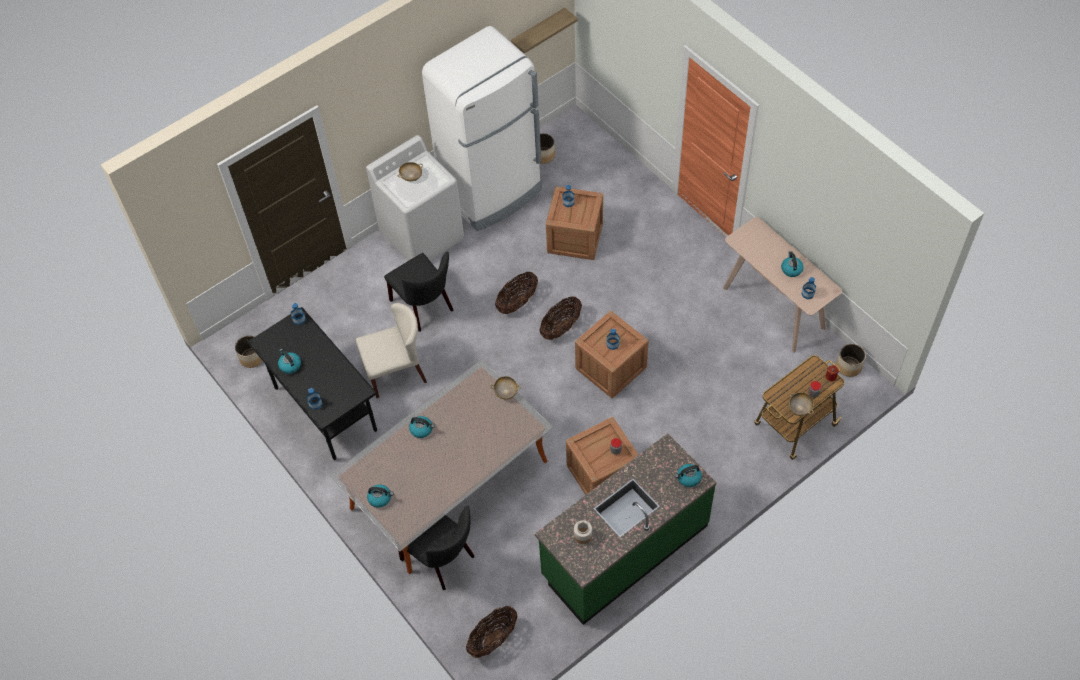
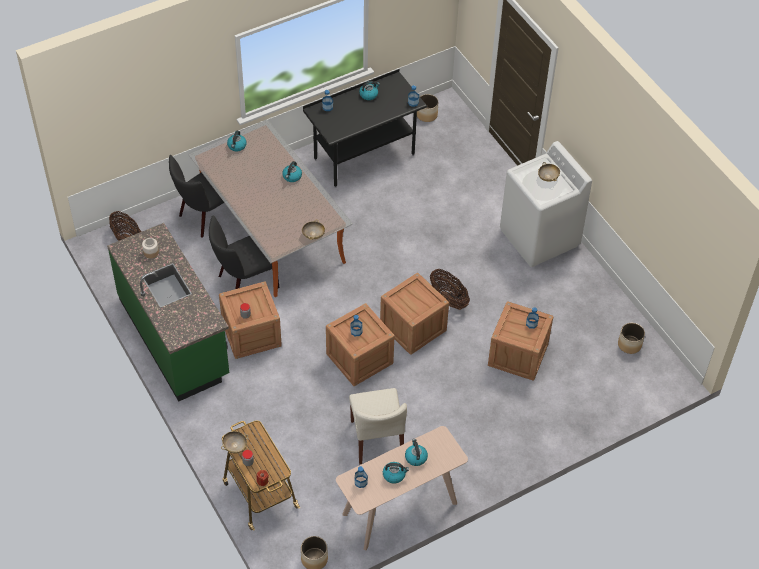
camera: 95 degrees right, 5 degrees down
beige chair [356,303,427,398] -> beige chair moved to [349,388,407,464]
black chair [384,251,453,332] -> black chair moved to [209,216,280,289]
white fridge [422,26,542,231] -> none
shelf [511,8,578,54] -> none
basket [539,296,582,340] -> crate [380,273,449,355]
kettle [675,464,702,487] -> kettle moved to [405,439,428,466]

